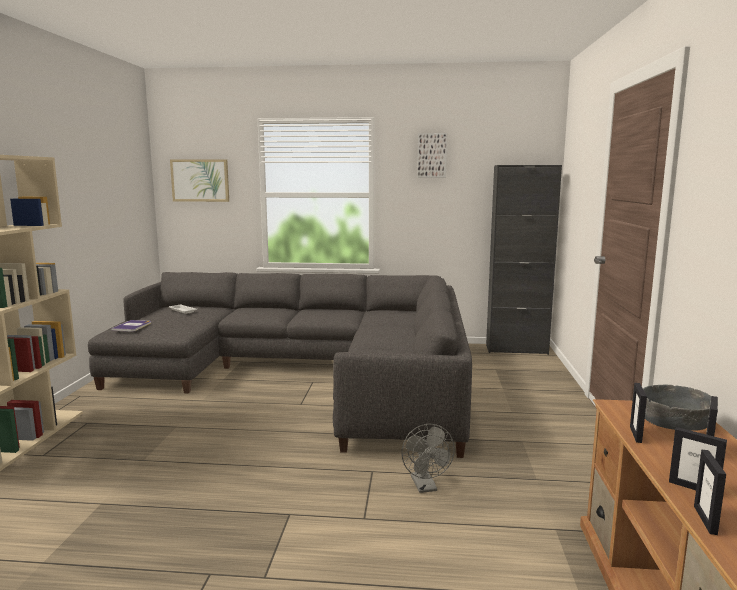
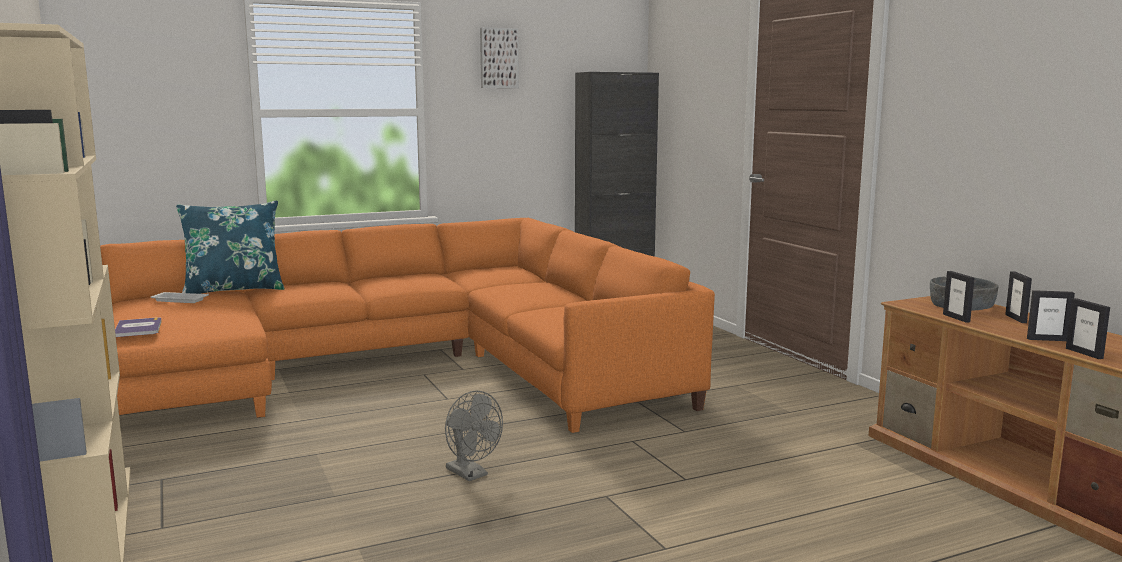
camera: 30 degrees left, 0 degrees up
grey sofa [88,272,472,458] -> orange sofa [100,218,715,433]
picture [170,159,229,202] -> none
grey fan [401,424,455,493] -> grey fan moved to [445,391,503,481]
none -> blue pillow [176,201,285,294]

